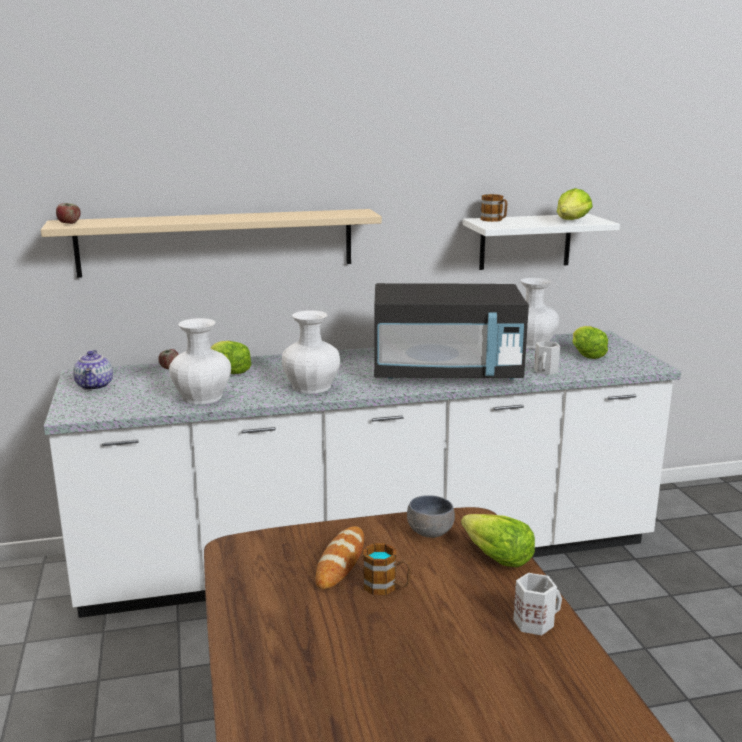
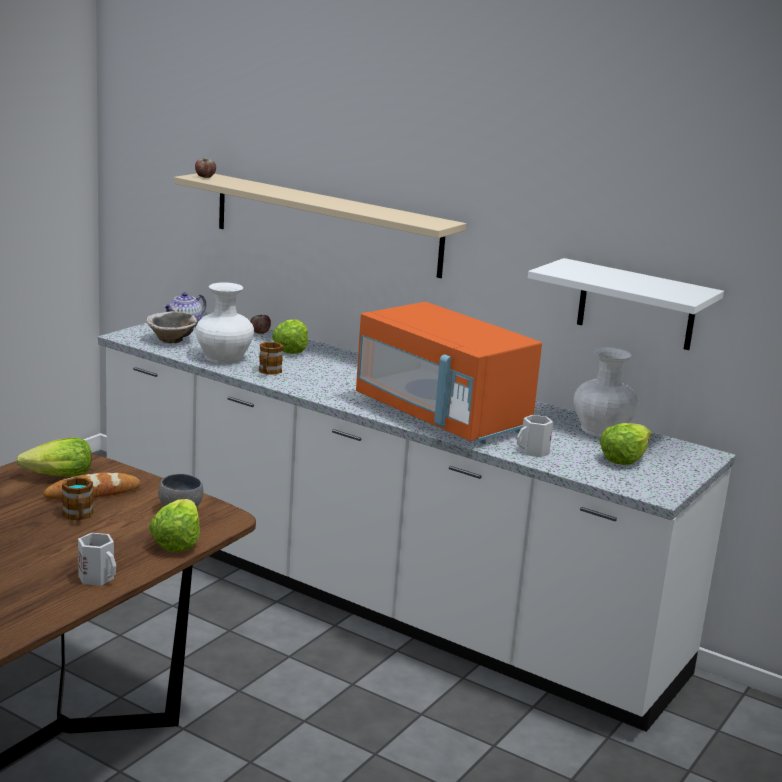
camera: 45 degrees right, 0 degrees up
white vase [282,310,340,394] -> none
black microwave [374,283,529,380] -> orange microwave [356,302,542,444]
mug [480,194,508,222] -> mug moved to [259,342,283,375]
lettuce [557,188,593,220] -> lettuce moved to [16,438,91,477]
none -> bowl [146,311,197,343]

